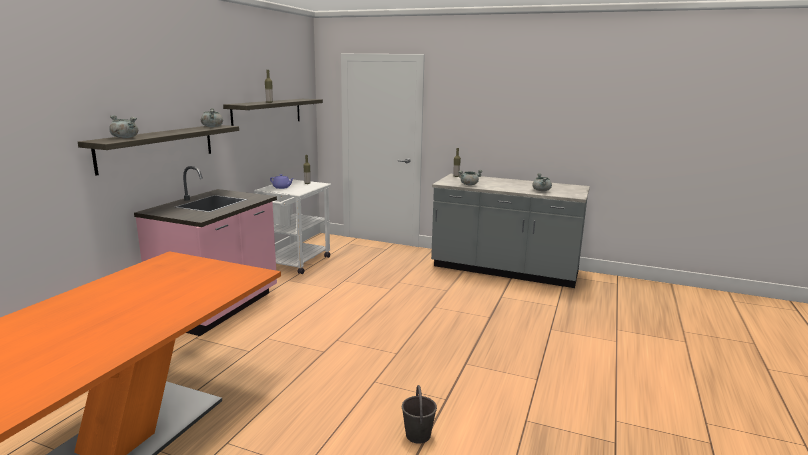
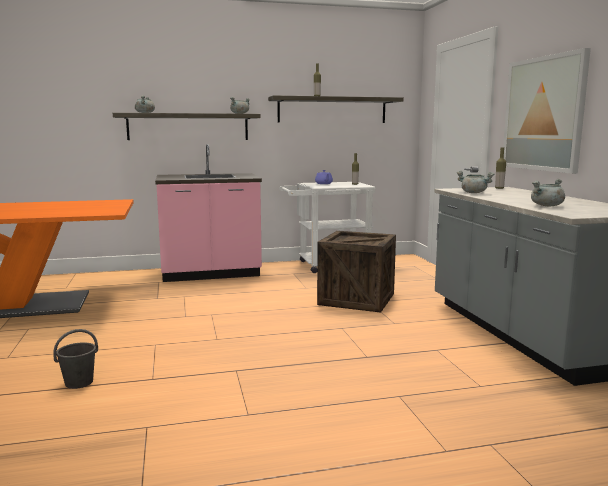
camera: 55 degrees right, 5 degrees down
none -> crate [317,231,396,313]
none -> picture [503,48,591,174]

